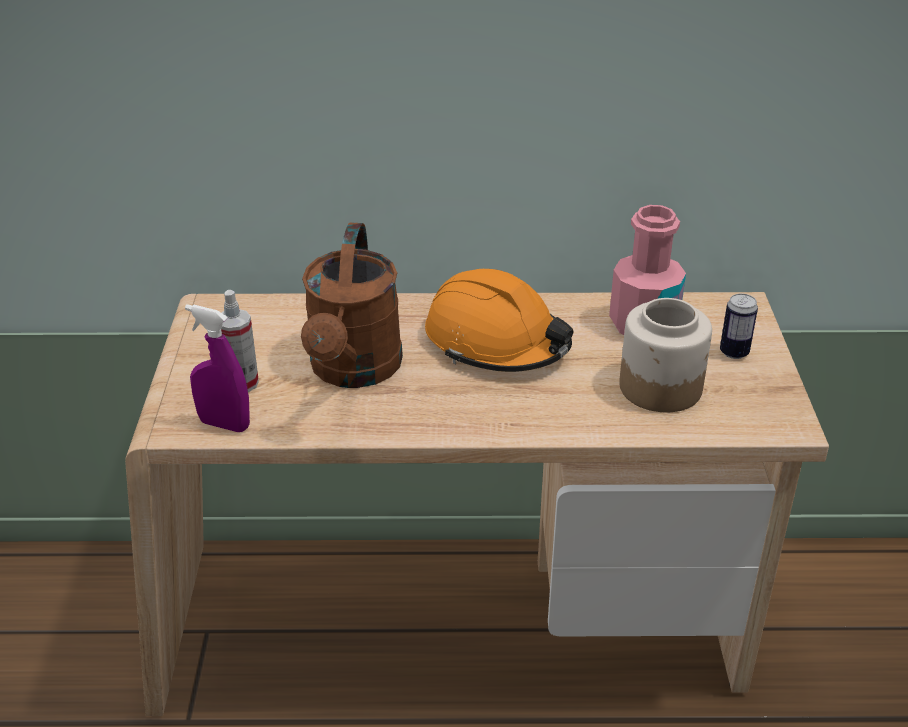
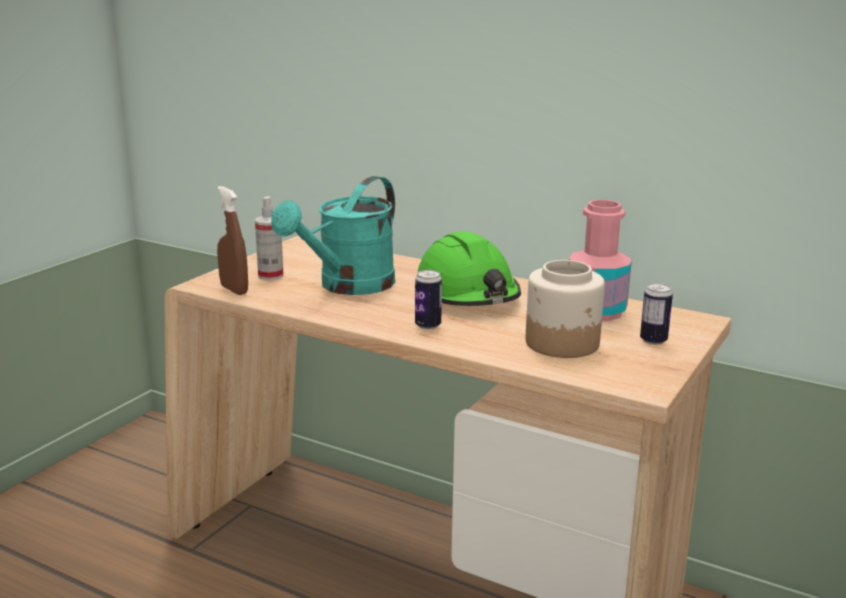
camera: 30 degrees right, 15 degrees down
purple spray bottle [185,304,250,432] -> brown spray bottle [217,186,248,295]
brown watering can [301,222,403,388] -> turquoise watering can [271,176,395,295]
orange hard hat [425,269,573,372] -> green hard hat [417,231,521,306]
none -> can [415,270,442,330]

